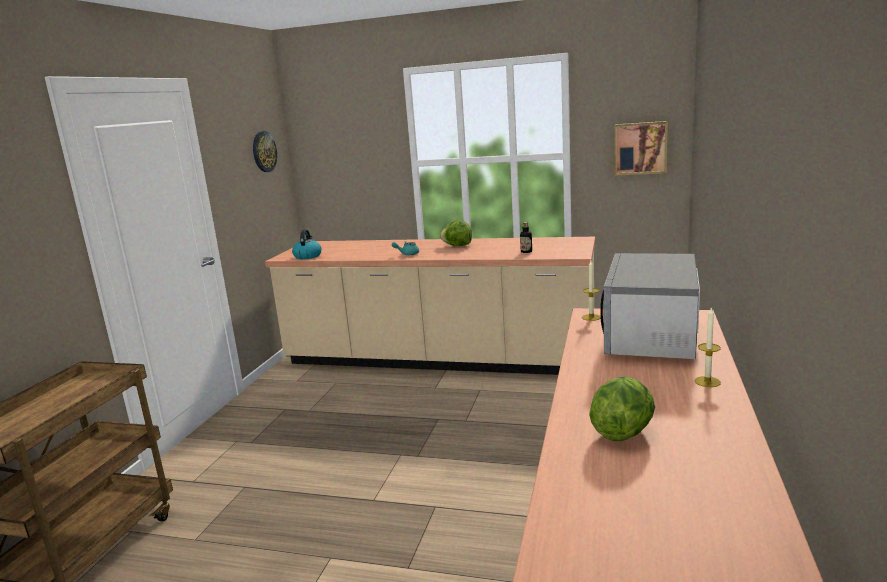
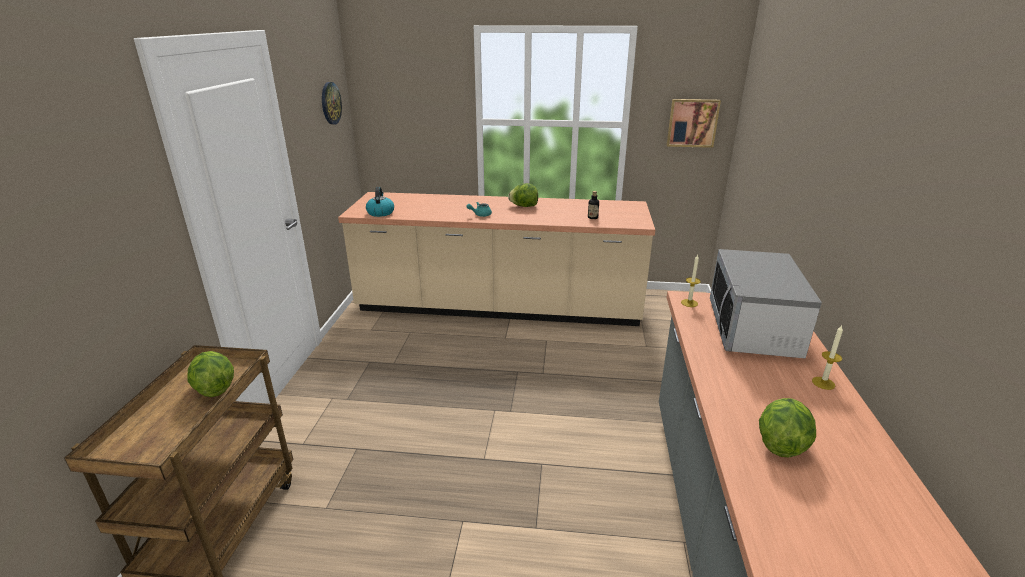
camera: 10 degrees left, 10 degrees up
none -> lettuce [188,351,234,397]

